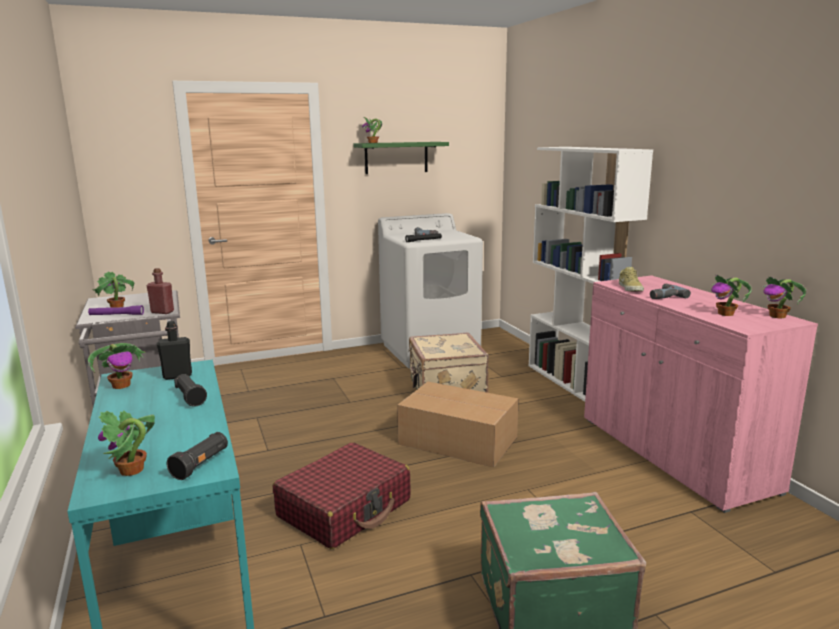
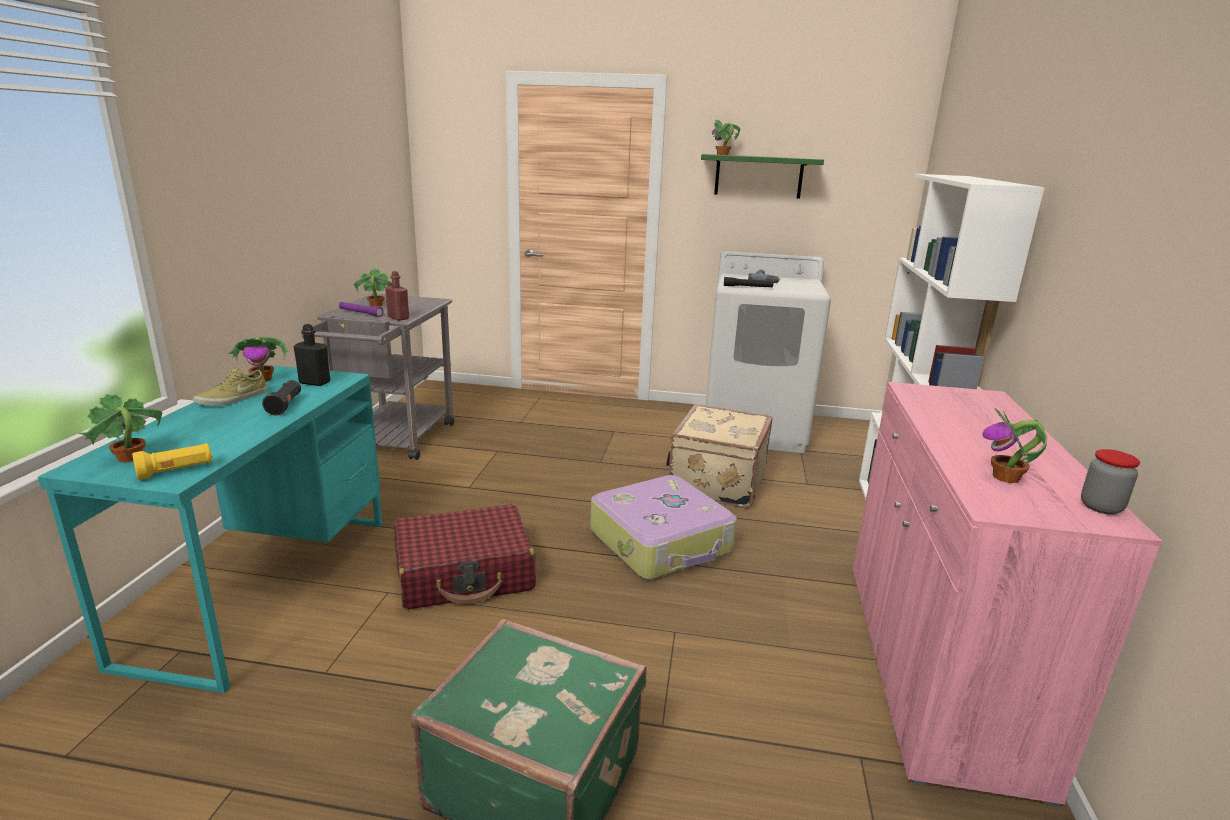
camera: 30 degrees right, 5 degrees up
black flashlight [167,432,228,480] -> yellow flashlight [132,443,213,480]
cardboard box [397,382,519,467] -> suitcase [590,475,737,580]
beige shoe [619,267,644,292] -> beige shoe moved to [193,367,267,406]
power drill [650,284,691,299] -> none
potted plant [762,277,806,318] -> jar [1081,449,1140,515]

